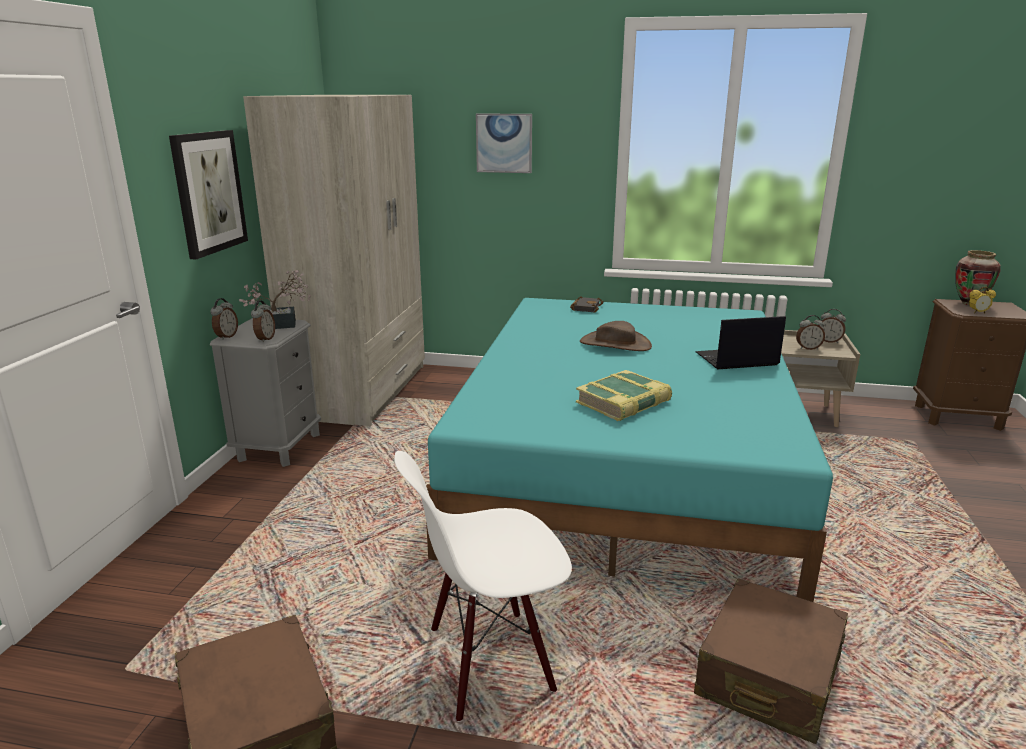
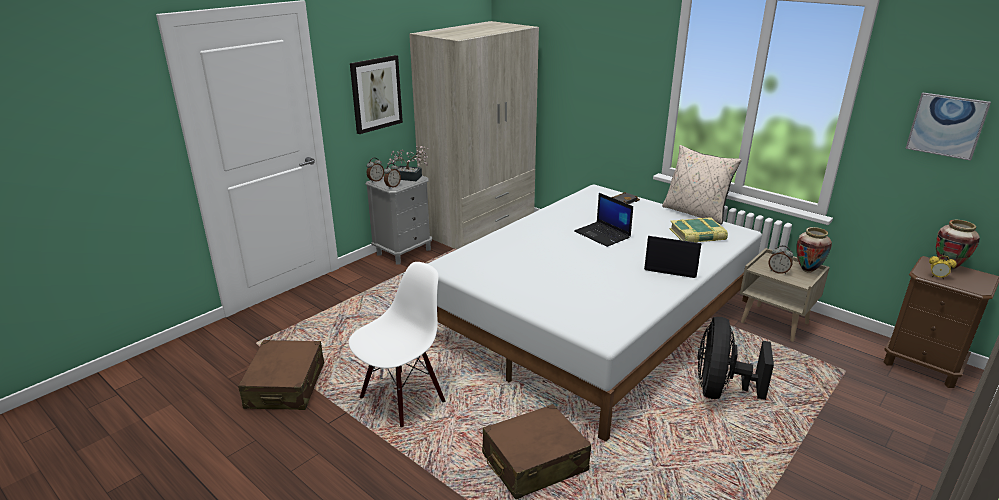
camera: 30 degrees right, 5 degrees up
white chair [394,451,572,722] -> white chair turned 120 degrees clockwise [349,262,445,427]
turquoise bed [426,298,833,602] -> white bed [428,185,762,442]
picture [476,113,532,173] -> picture moved to [905,93,991,161]
book [576,370,672,421] -> book moved to [670,217,728,242]
brown hat [580,321,652,351] -> laptop [574,193,633,247]
alarm clock [819,309,846,343] -> vase [797,227,832,273]
none -> beige pillow [662,145,742,225]
none -> black fan [698,317,774,400]

